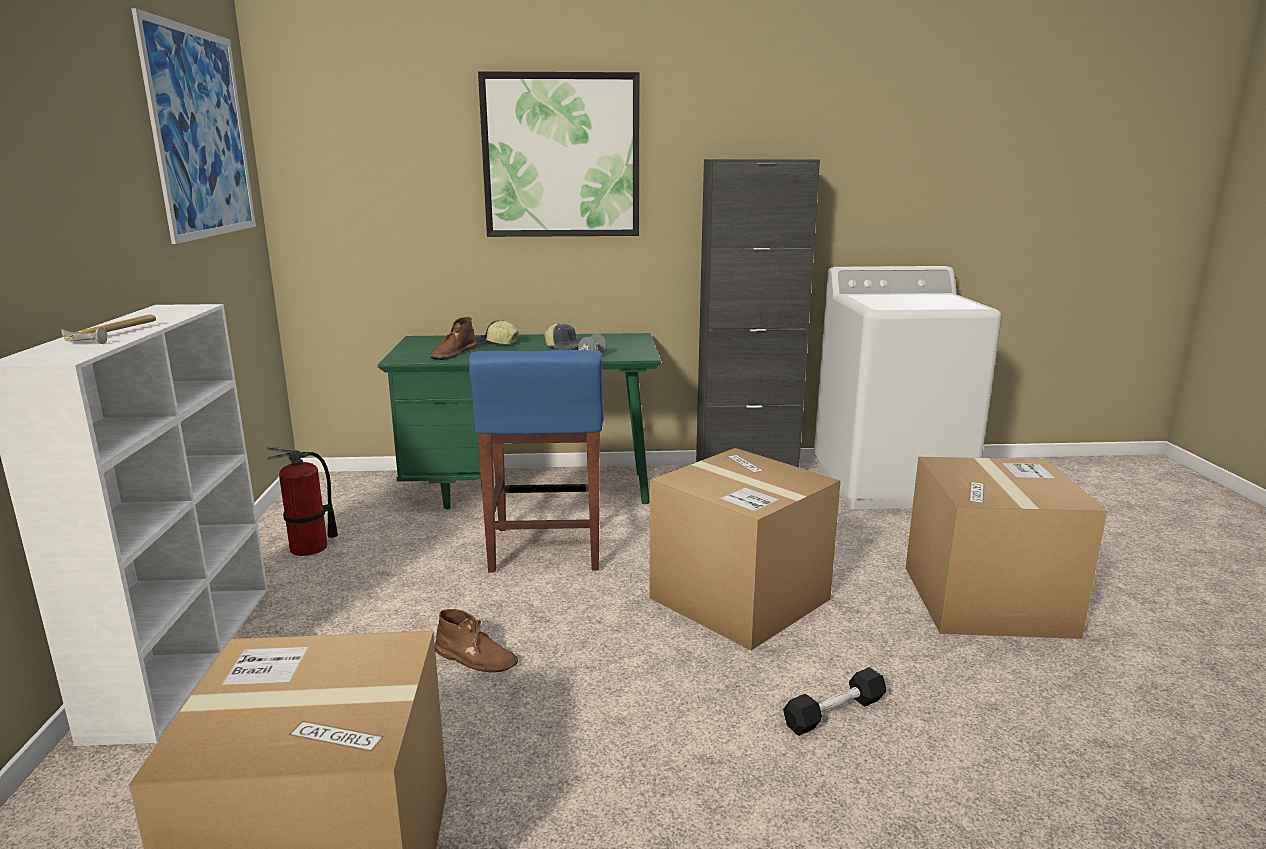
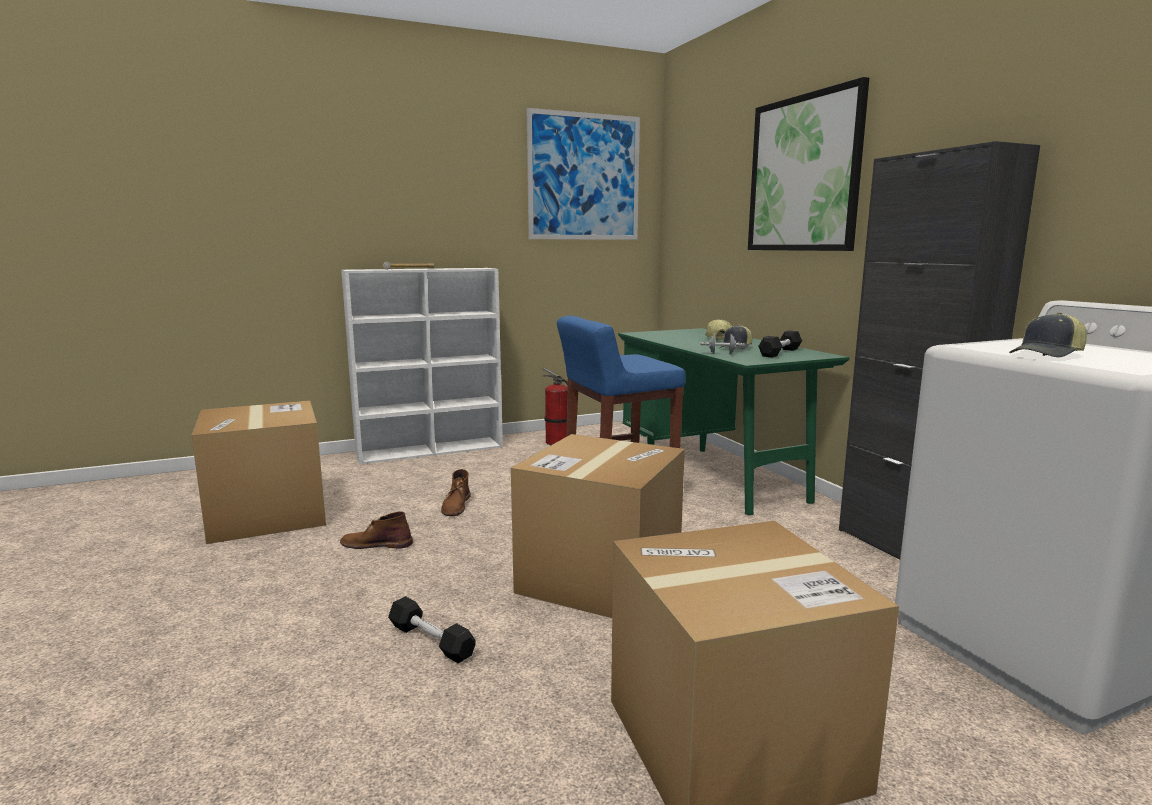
camera: 70 degrees right, 5 degrees down
brown boot [430,317,477,360] -> brown boot moved to [340,511,413,549]
none -> black dumbbell [758,331,802,358]
none -> cap [1009,312,1087,358]

